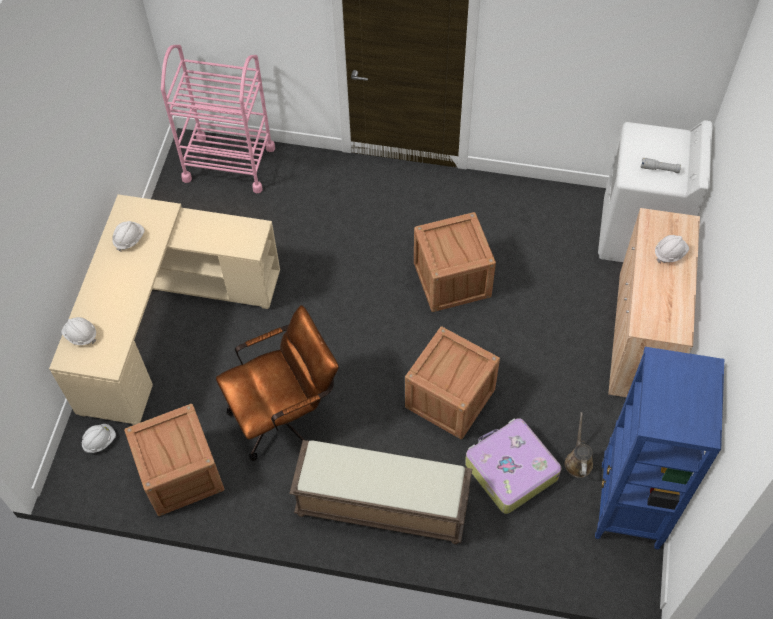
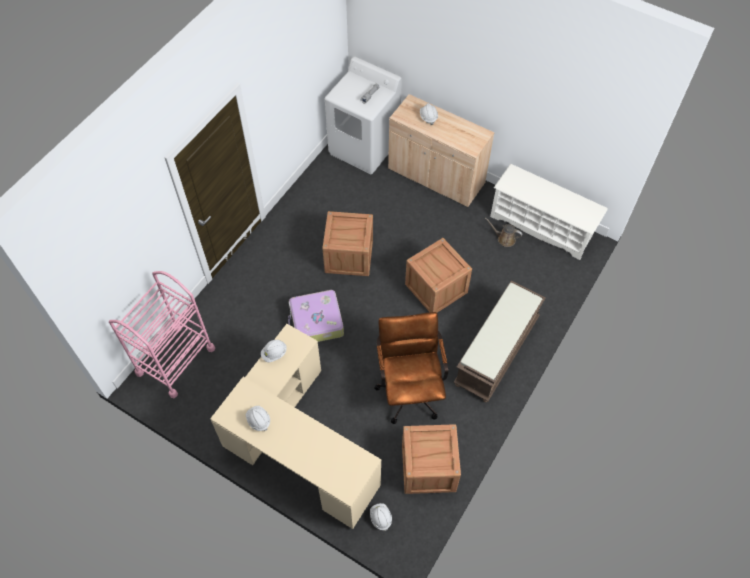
camera: 70 degrees left, 0 degrees up
white hard hat [61,317,96,345] -> white hard hat moved to [261,340,287,362]
suitcase [465,418,561,514] -> suitcase moved to [288,290,344,342]
blue bookcase [595,347,724,549] -> white shoe rack [490,164,608,260]

